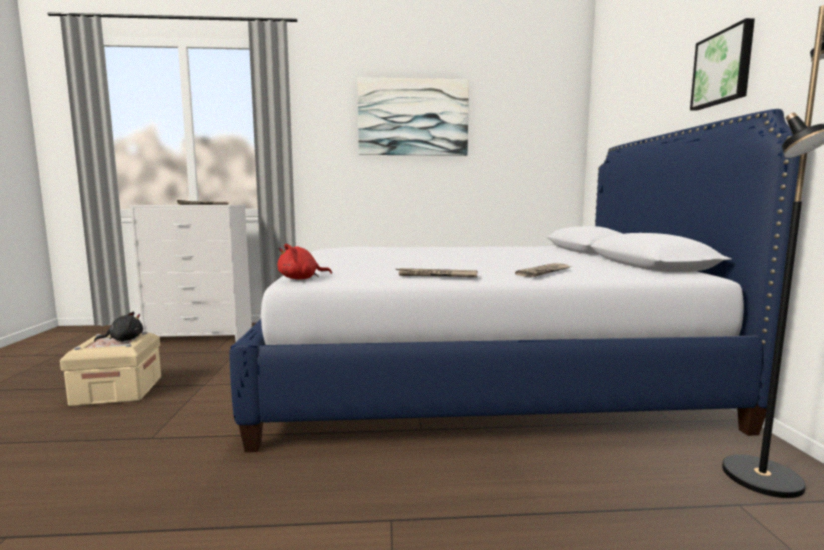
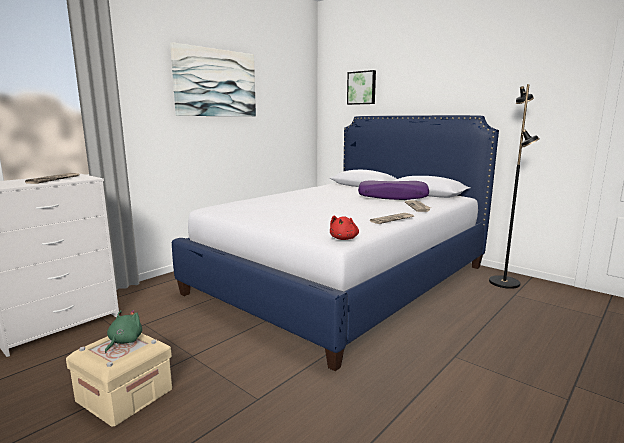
camera: 45 degrees left, 5 degrees up
black plush toy [94,312,143,342] -> green plush toy [105,310,142,353]
picture [690,18,755,110] -> picture moved to [347,70,376,105]
none -> purple pillow [358,180,429,200]

